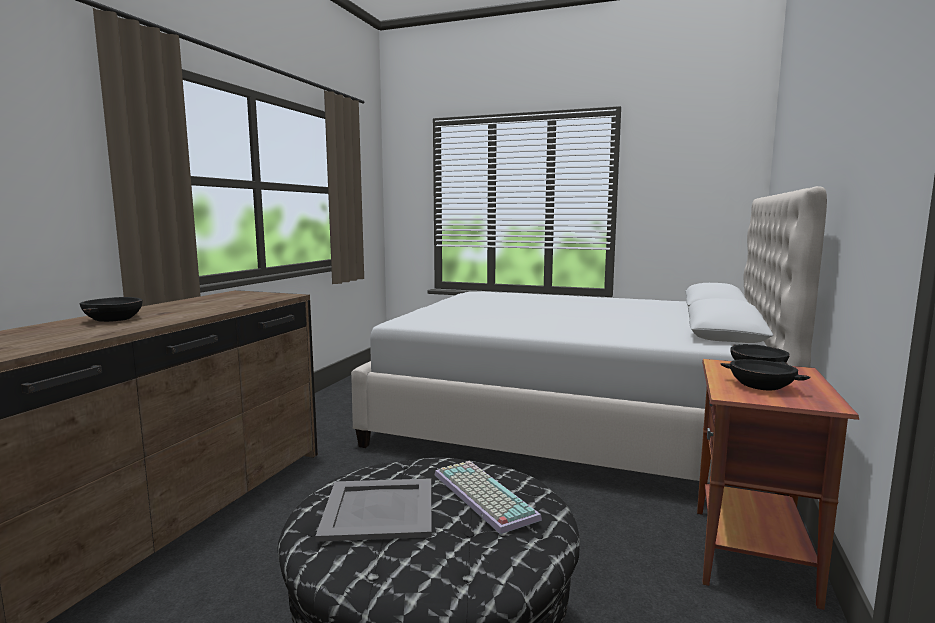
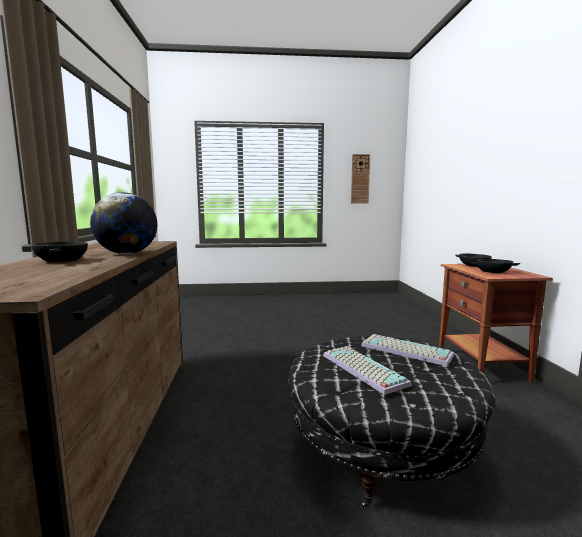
camera: 25 degrees left, 0 degrees up
grey tray [315,478,432,542] -> keyboard [323,346,412,395]
white bed [351,186,827,496] -> none
none -> globe [90,192,157,254]
none -> wall clock [351,154,370,204]

